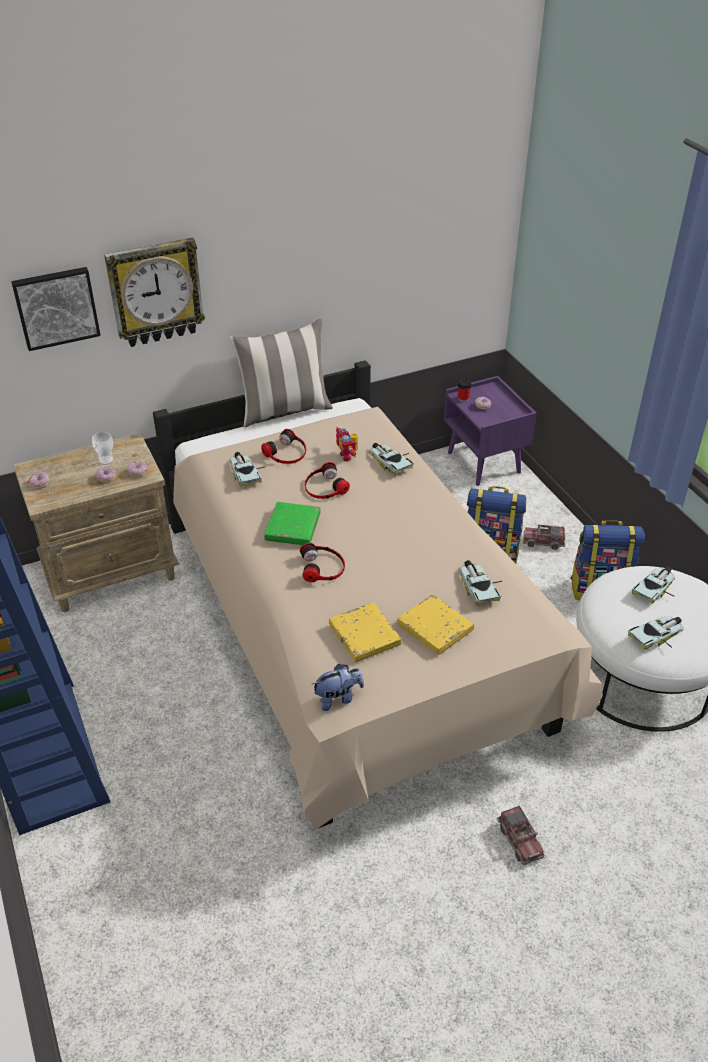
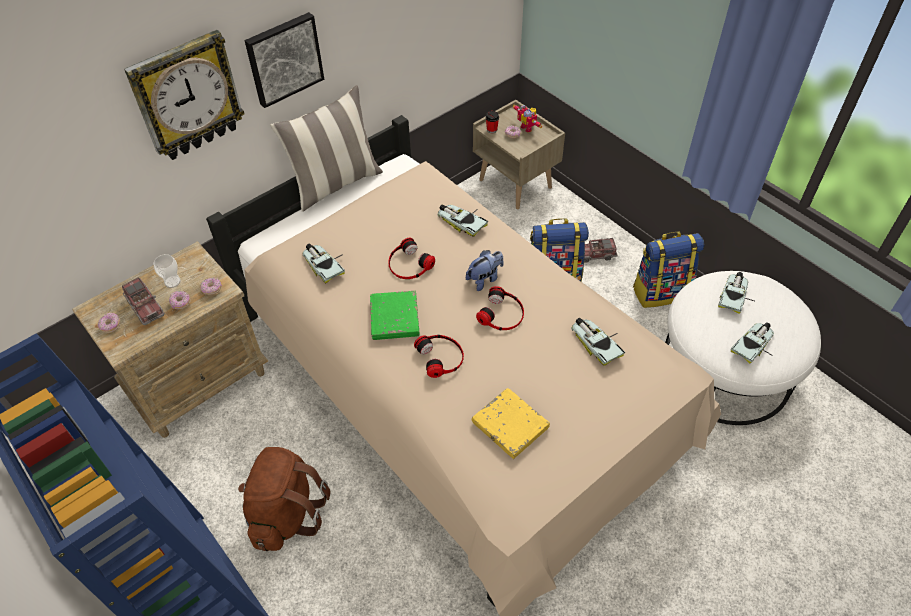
camera: 15 degrees left, 10 degrees up
picture [11,267,101,351] -> picture moved to [245,12,324,108]
headphones [261,429,306,464] -> headphones moved to [476,286,524,330]
plush toy [313,664,364,711] -> plush toy moved to [466,250,504,291]
toy robot [336,427,358,461] -> toy robot moved to [513,105,542,132]
yellow book [397,594,474,655] -> none
purple nightstand [444,376,537,486] -> beige nightstand [473,100,565,209]
toy truck [497,806,545,865] -> toy truck moved to [122,277,165,325]
none -> brown backpack [238,447,331,551]

